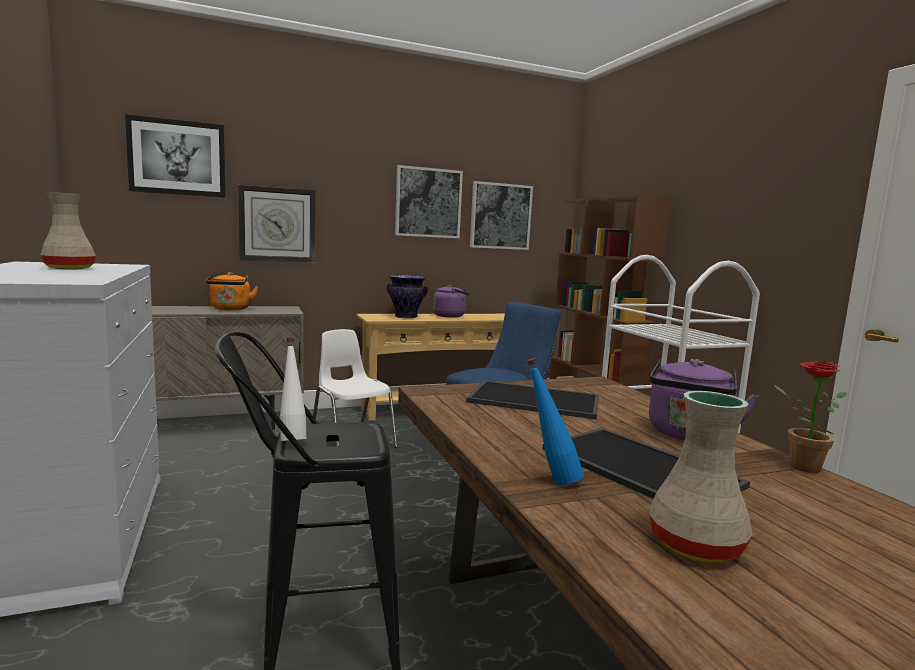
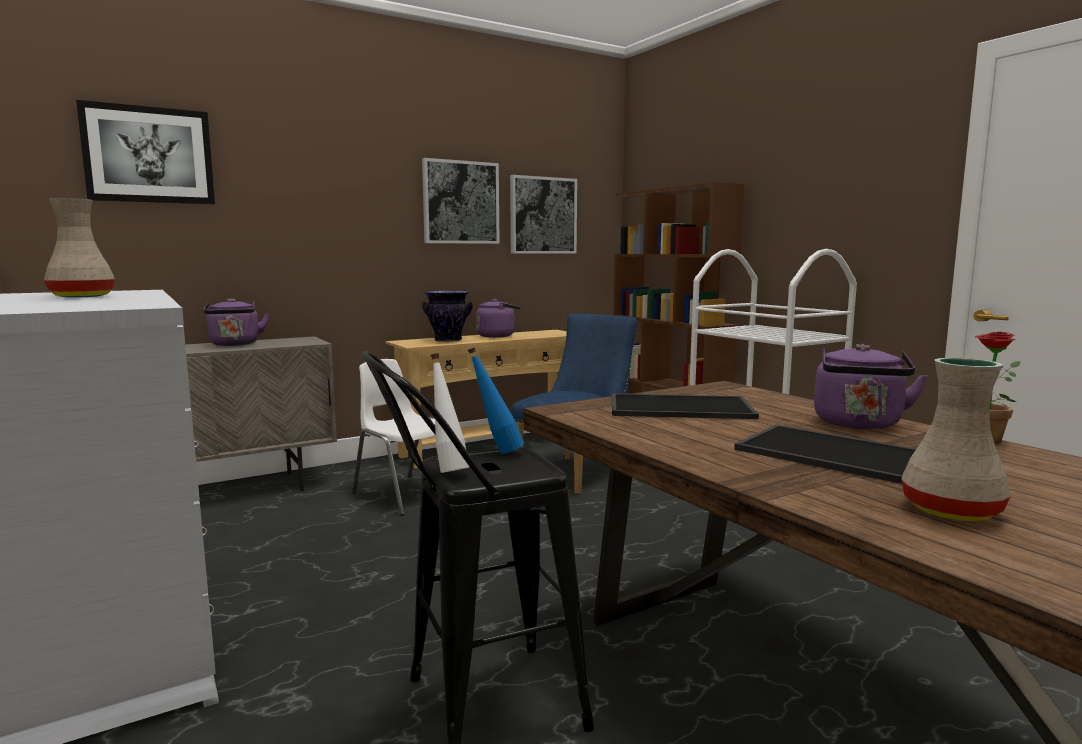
camera: 10 degrees left, 0 degrees up
orange kettle [206,272,259,310] -> purple kettle [204,298,269,346]
wall clock [238,185,315,262] -> none
blue bottle [527,358,584,485] -> blue bottle moved to [468,347,524,454]

